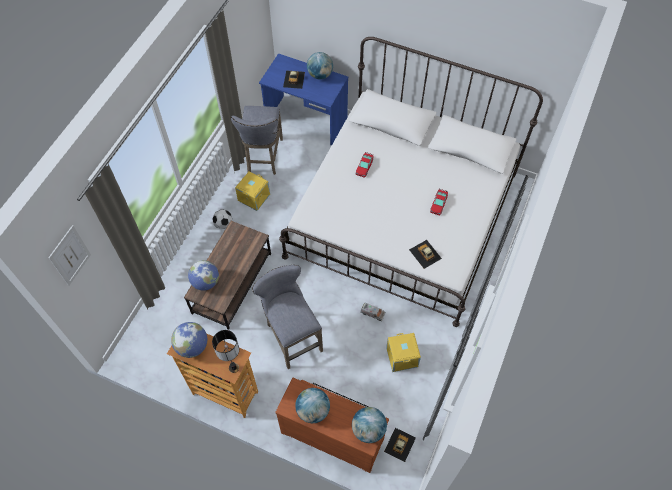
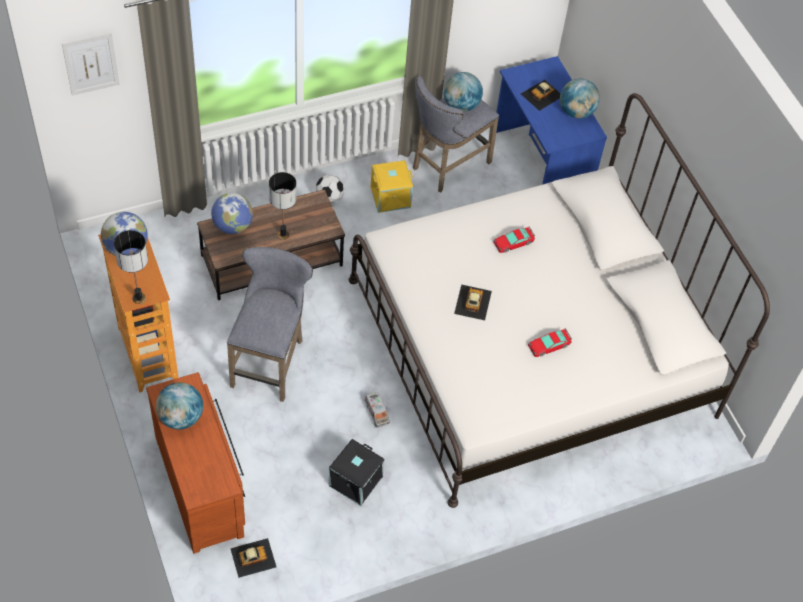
camera: 40 degrees right, 5 degrees down
globe [352,407,387,443] -> globe moved to [443,72,483,112]
yellow storage box [386,333,421,372] -> black storage box [329,439,385,506]
toy car [409,240,442,269] -> toy car moved to [454,284,492,320]
none -> table lamp [269,172,296,240]

